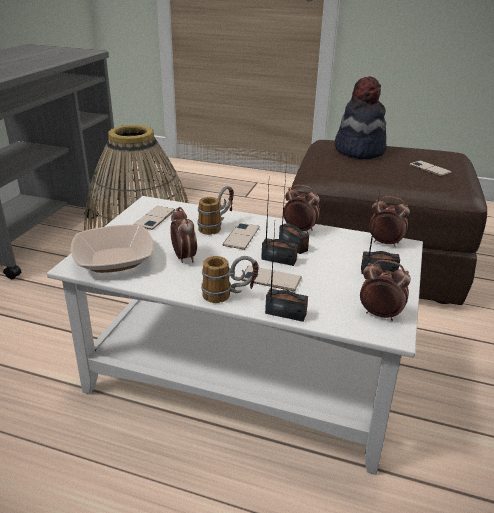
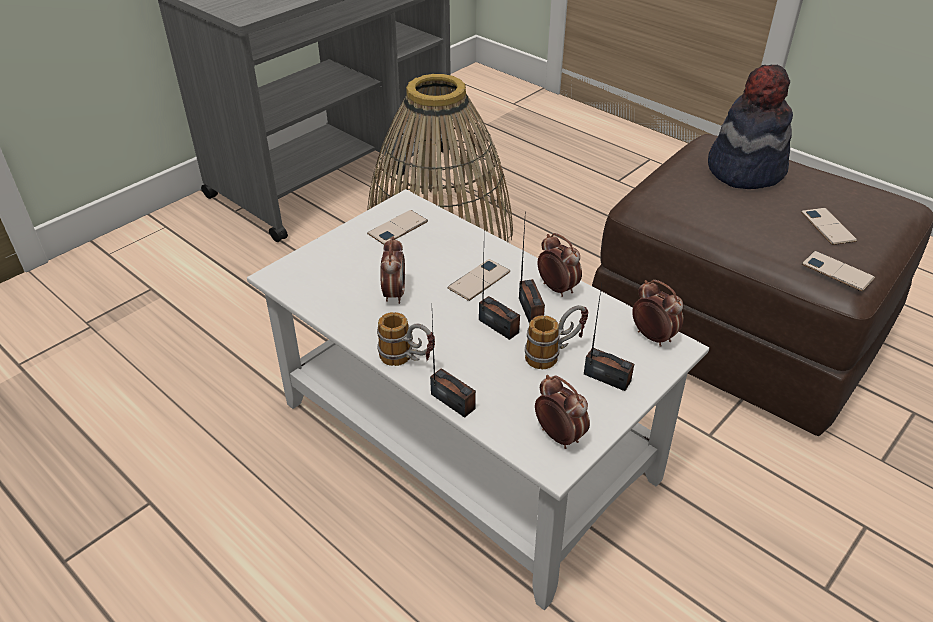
camera: 25 degrees right, 10 degrees up
bowl [71,225,154,273] -> none
mug [197,186,234,235] -> mug moved to [525,305,588,369]
phone [241,266,302,291] -> phone moved to [802,251,875,291]

